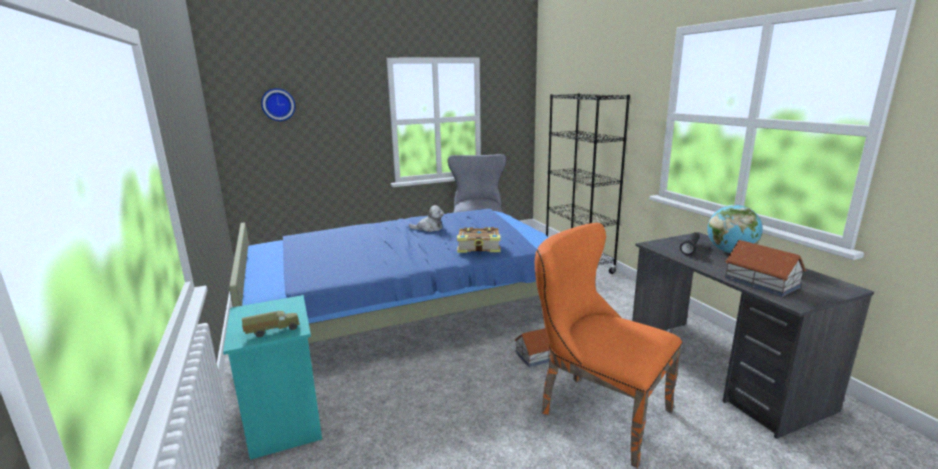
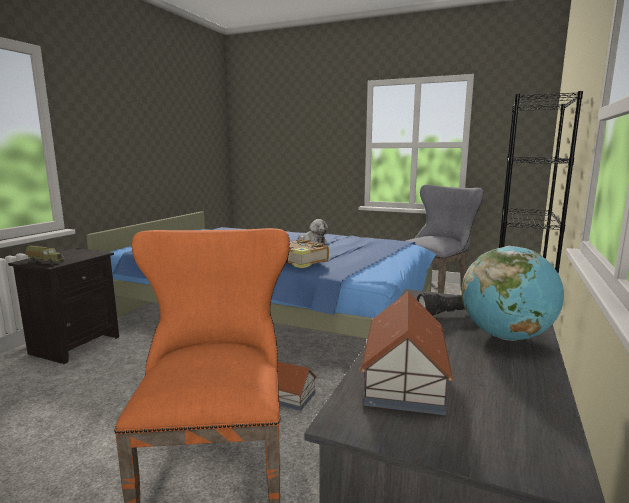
camera: 45 degrees right, 5 degrees down
turquoise nightstand [223,295,322,460] -> black nightstand [8,248,119,364]
wall clock [261,88,295,121] -> none

